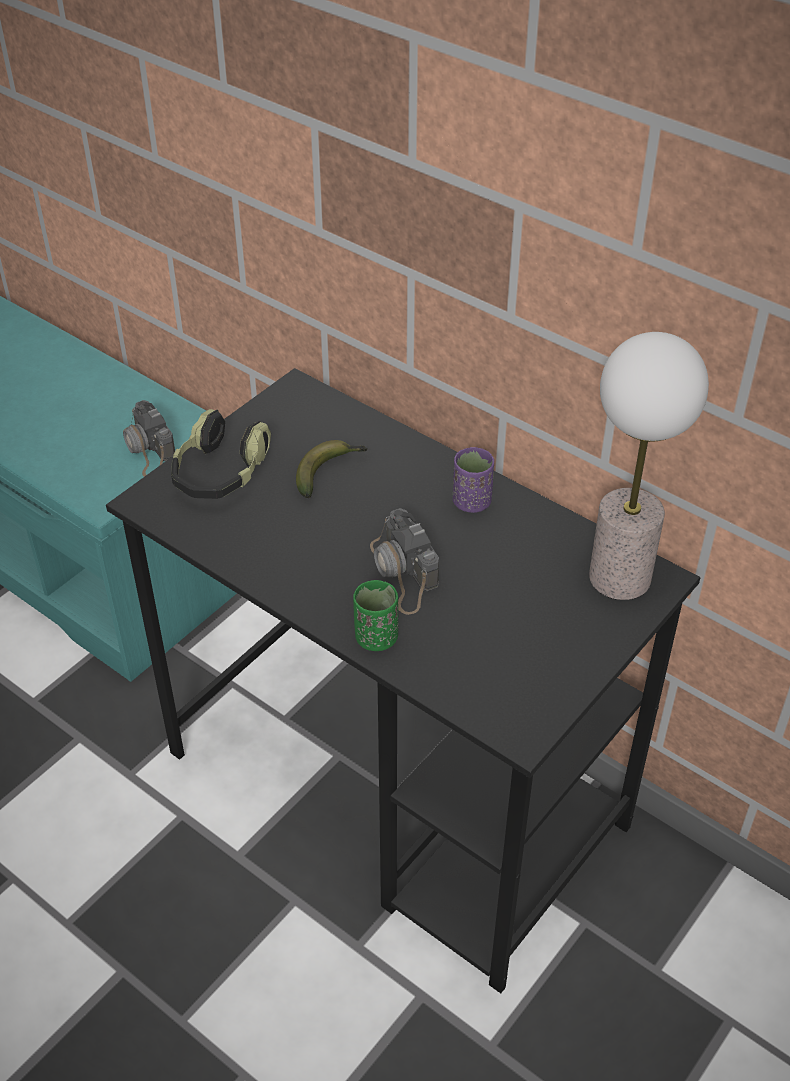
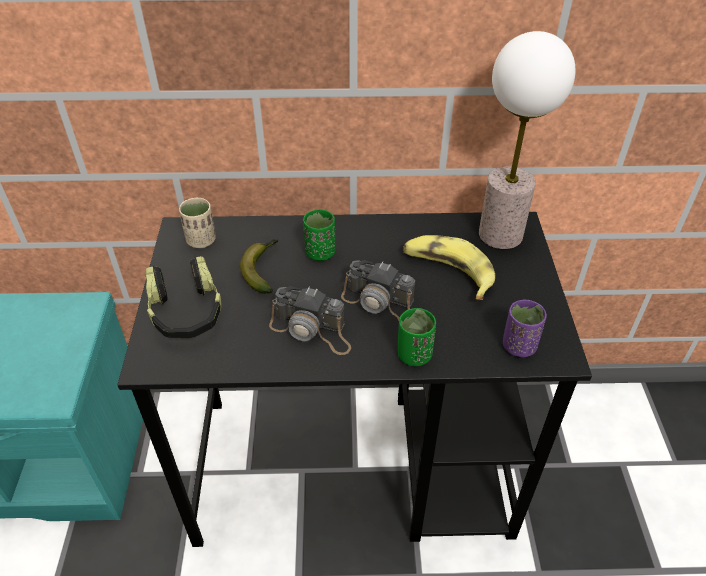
camera: 40 degrees left, 0 degrees up
camera [123,400,175,477] -> camera moved to [269,286,351,355]
purple cup [453,447,494,513] -> purple cup moved to [503,300,547,357]
none -> beige cup [179,198,216,248]
none -> green cup [303,209,336,261]
none -> banana [403,235,495,300]

